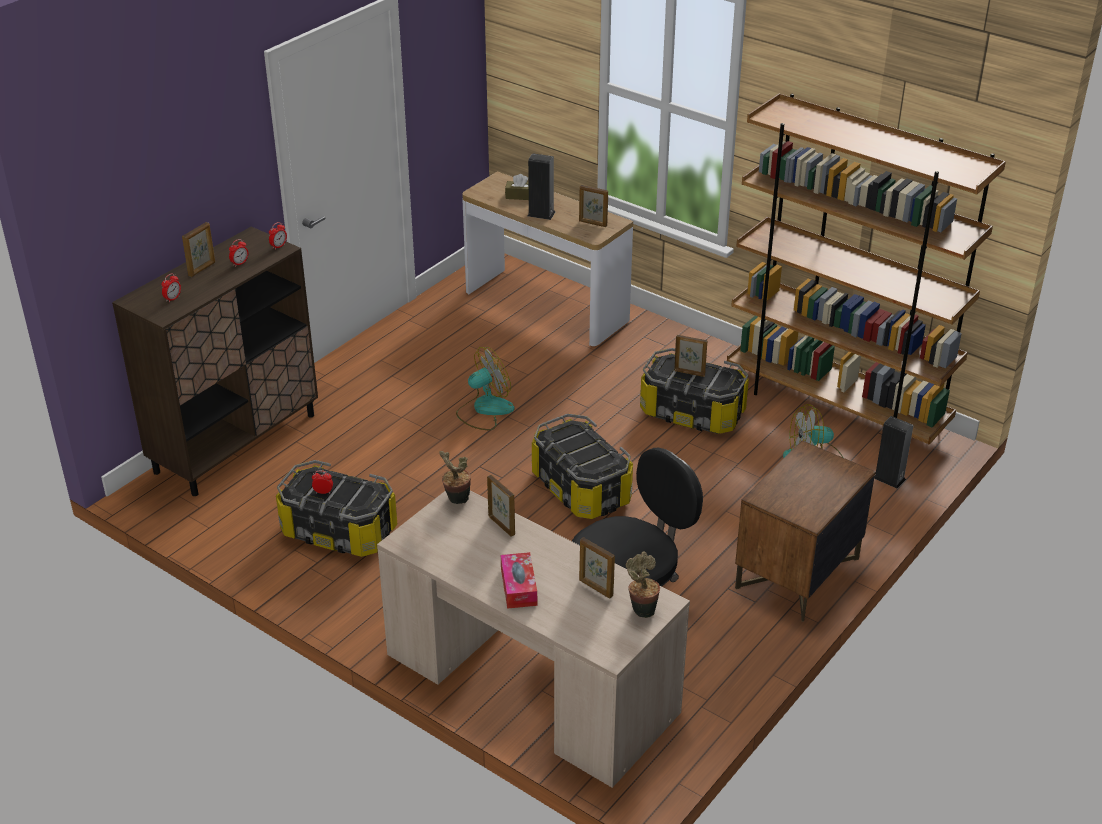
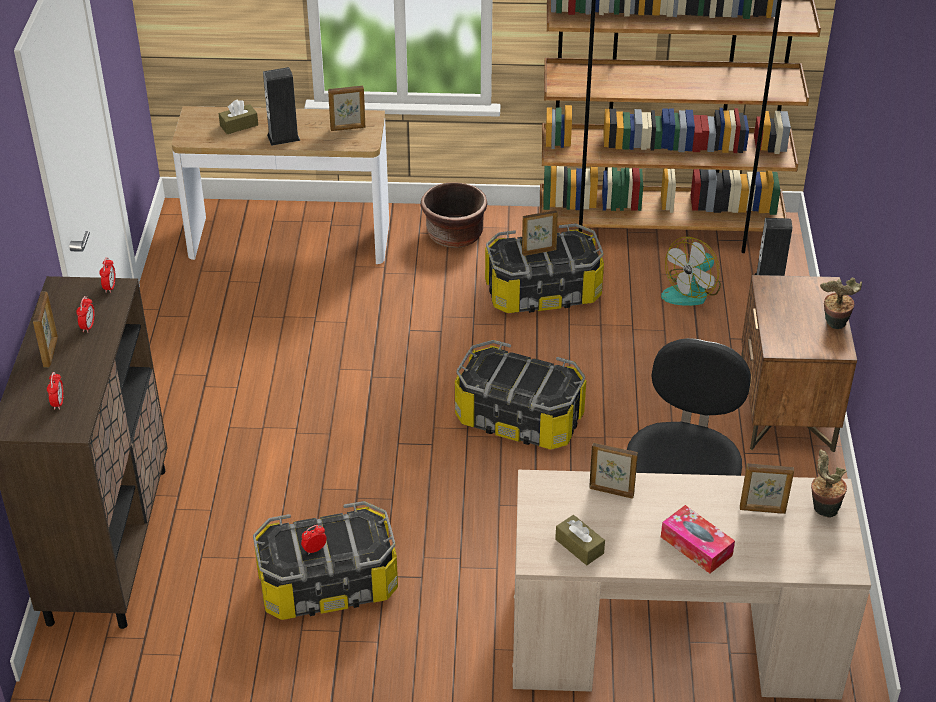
camera: 35 degrees left, 5 degrees up
potted plant [439,451,471,504] -> potted plant moved to [820,278,862,329]
fan [456,347,514,430] -> none
none -> brown planter [421,182,488,248]
none -> brown tissue box [555,515,605,565]

